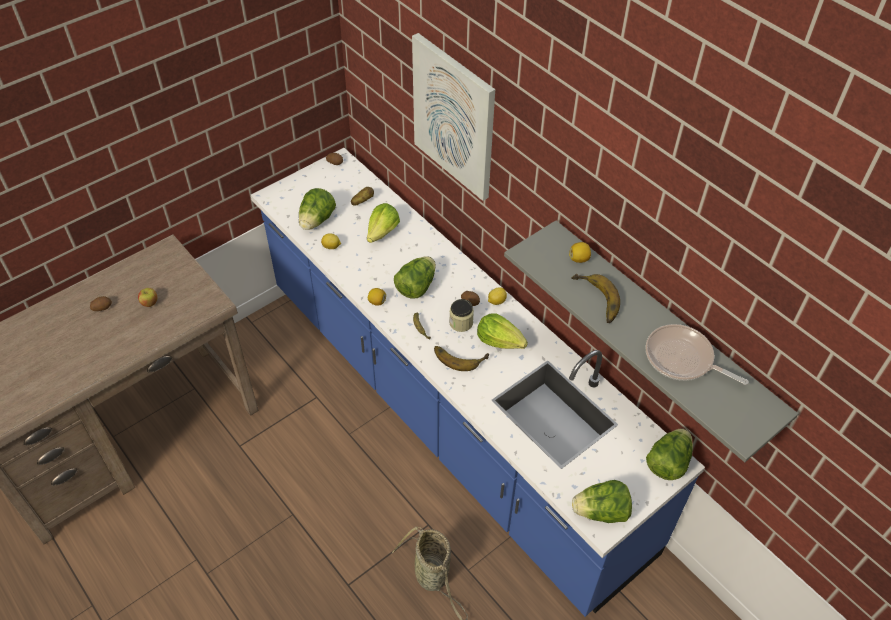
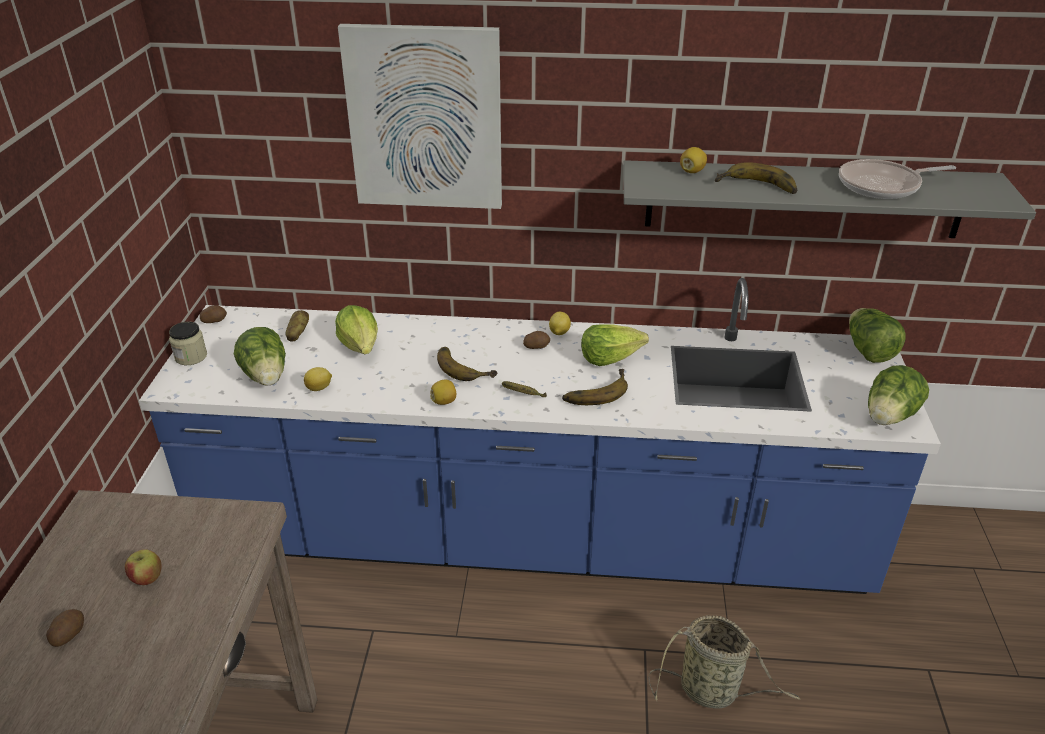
camera: 45 degrees left, 15 degrees down
lettuce [394,256,436,298] -> banana [437,347,498,381]
jar [449,299,474,332] -> jar moved to [169,322,207,365]

